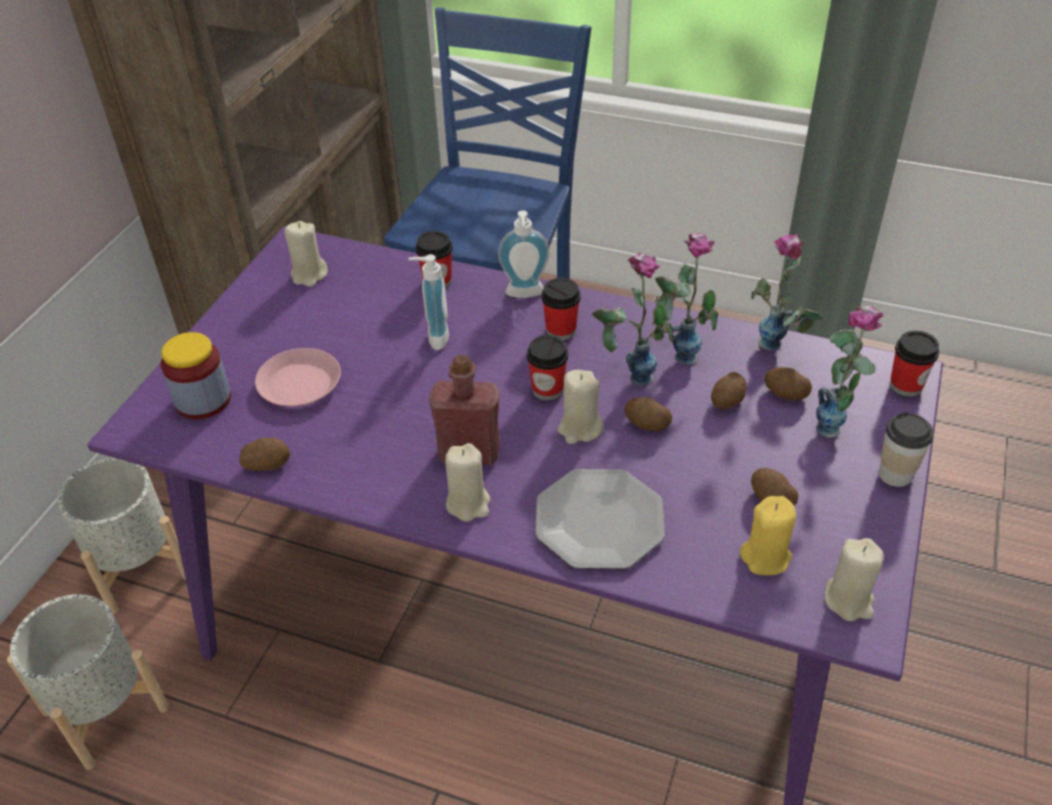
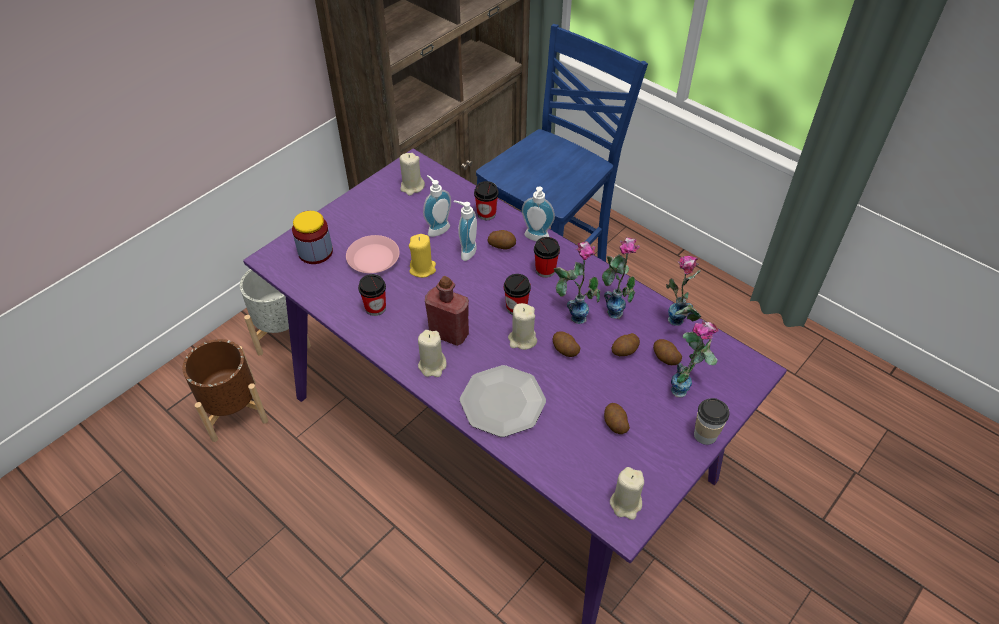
camera: 20 degrees right, 5 degrees up
grey planter [7,594,169,770] -> brown planter [182,339,268,442]
potato [239,438,290,471] -> potato moved to [488,230,516,250]
yellow candle [740,496,796,575] -> yellow candle moved to [409,234,436,278]
cup [890,330,940,397] -> cup moved to [358,274,386,316]
none -> soap dispenser [423,175,451,237]

